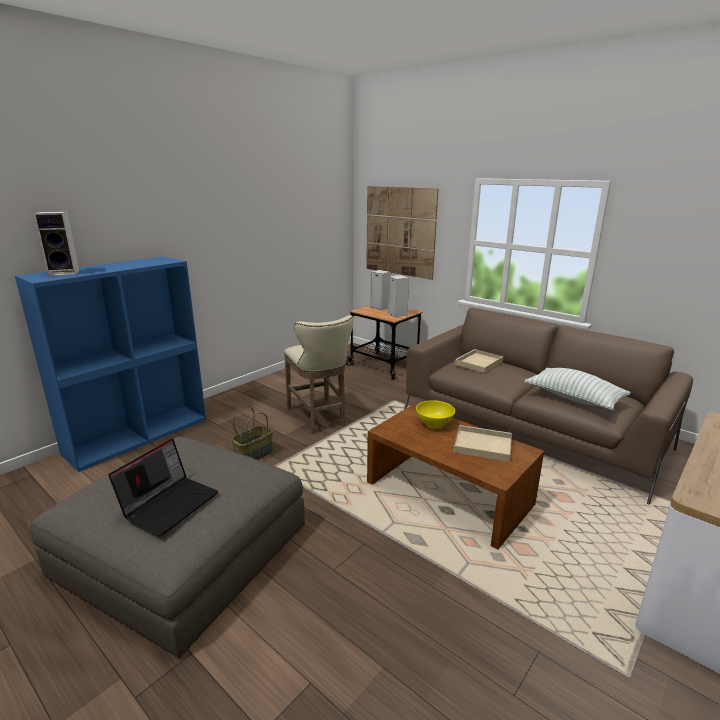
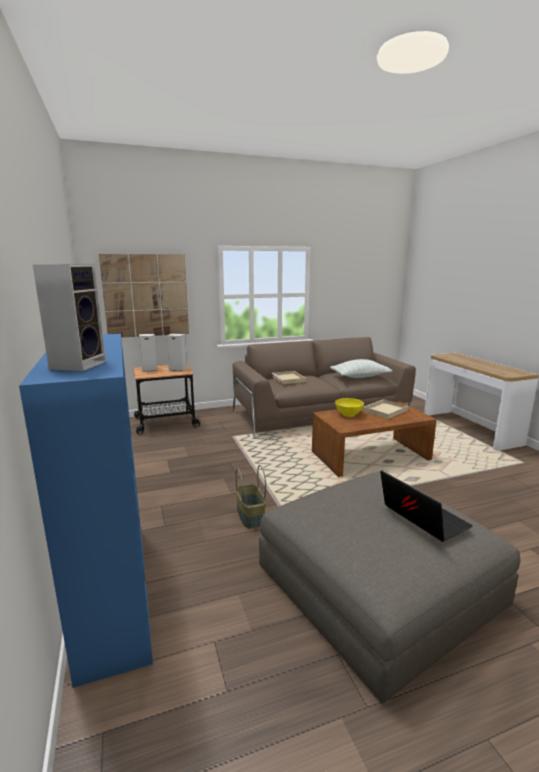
camera: 60 degrees left, 5 degrees down
beige stool [284,315,354,434] -> none

